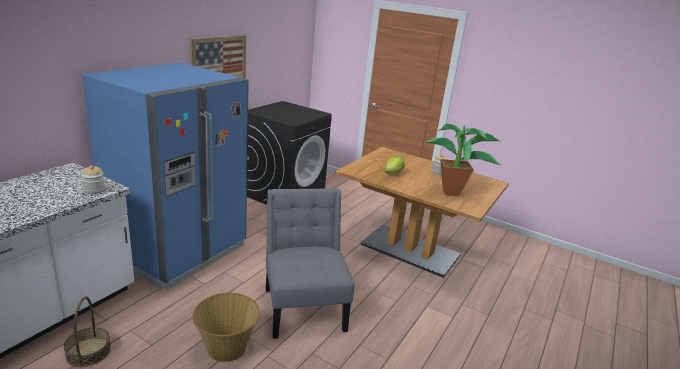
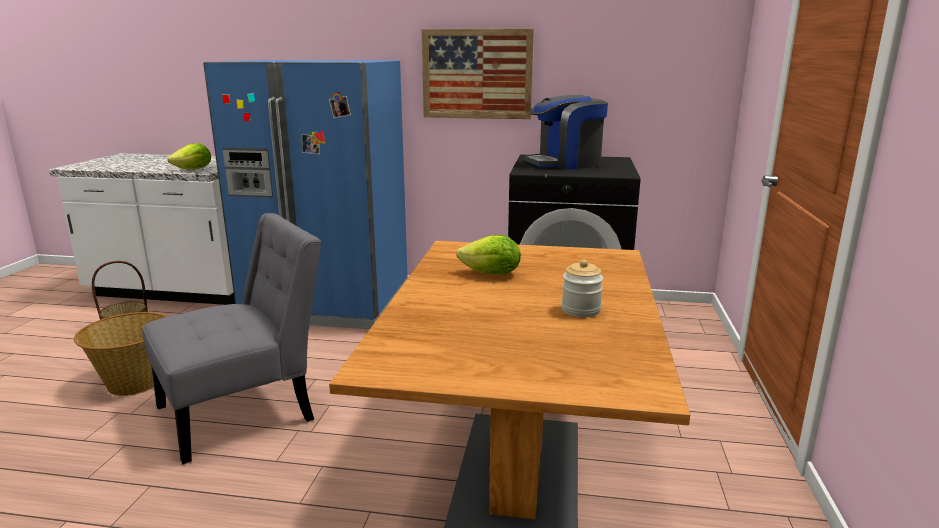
camera: 70 degrees right, 5 degrees down
jar [81,165,105,194] -> lettuce [167,143,211,169]
potted plant [425,124,501,196] -> none
none -> coffee machine [525,95,608,170]

